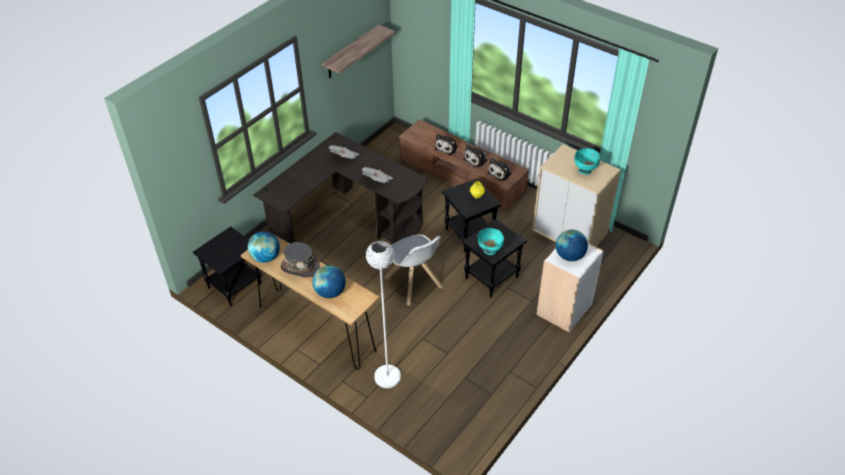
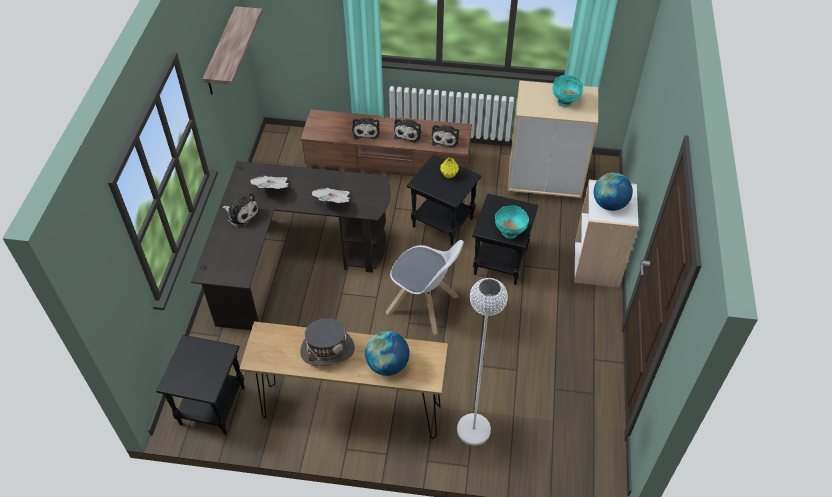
camera: 30 degrees left, 5 degrees up
globe [247,231,280,263] -> none
none -> plush toy [222,193,260,228]

